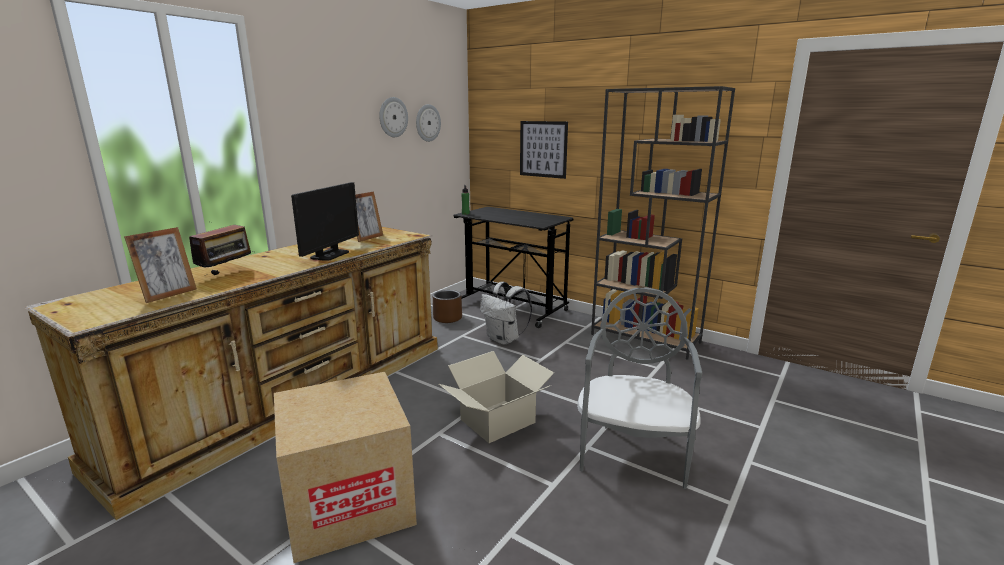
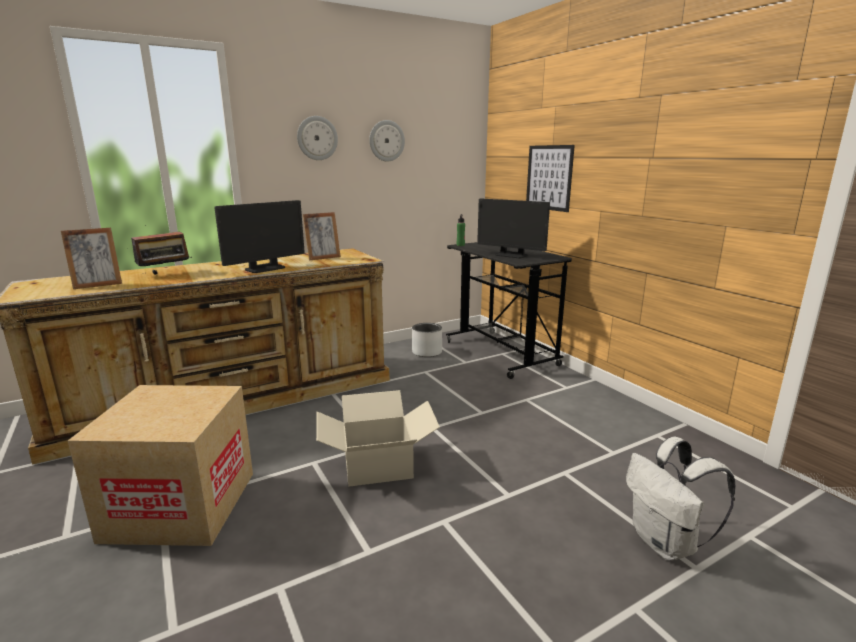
camera: 25 degrees right, 0 degrees up
wall clock [416,104,441,142] -> wall clock moved to [297,116,338,160]
brown planter [433,290,462,323] -> grey planter [412,323,442,357]
white backpack [480,282,532,345] -> white backpack moved to [626,436,736,560]
grey chair [577,287,702,489] -> none
bookcase [591,86,735,360] -> none
none -> monitor [477,198,550,258]

